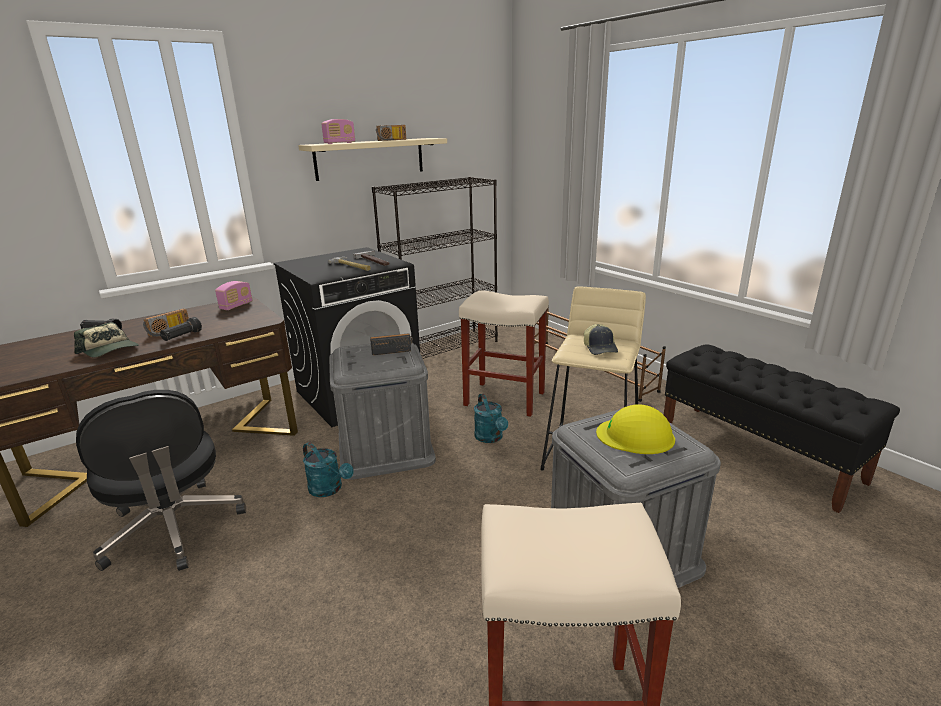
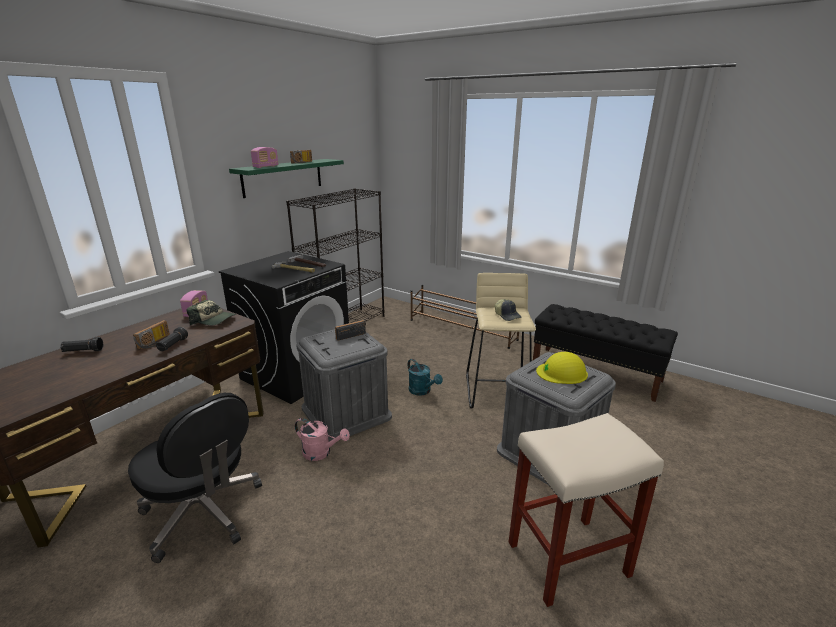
camera: 20 degrees left, 0 degrees up
cap [74,322,139,358] -> cap moved to [186,300,236,325]
beige shelf [298,138,447,181] -> green shelf [229,159,344,198]
turquoise watering can [303,442,354,497] -> pink watering can [295,418,350,461]
beige stool [459,290,549,417] -> none

